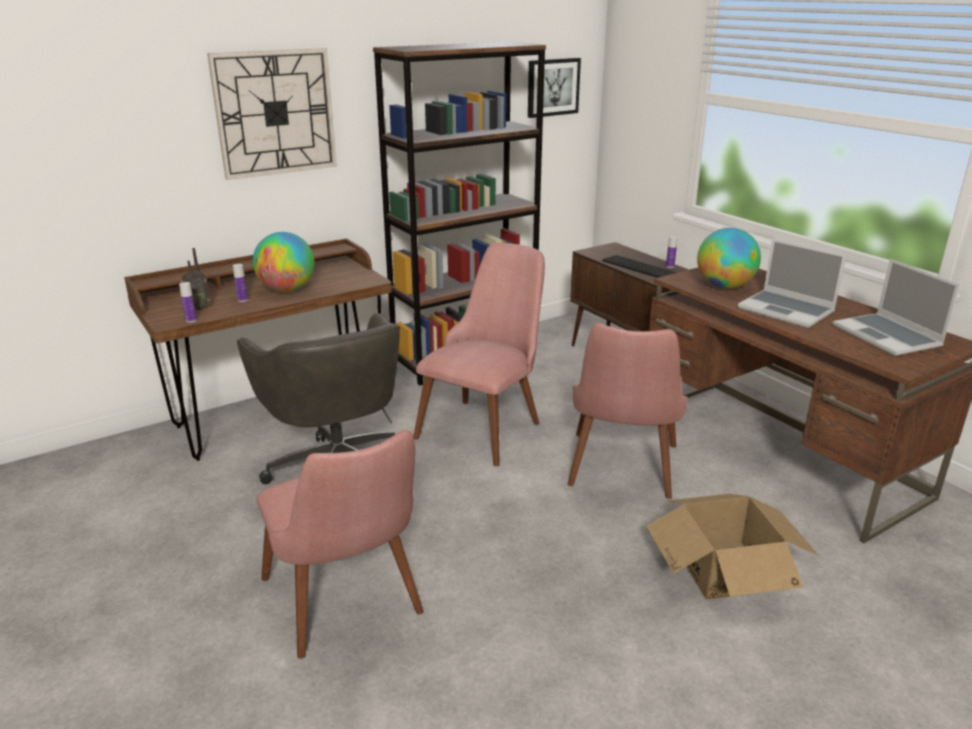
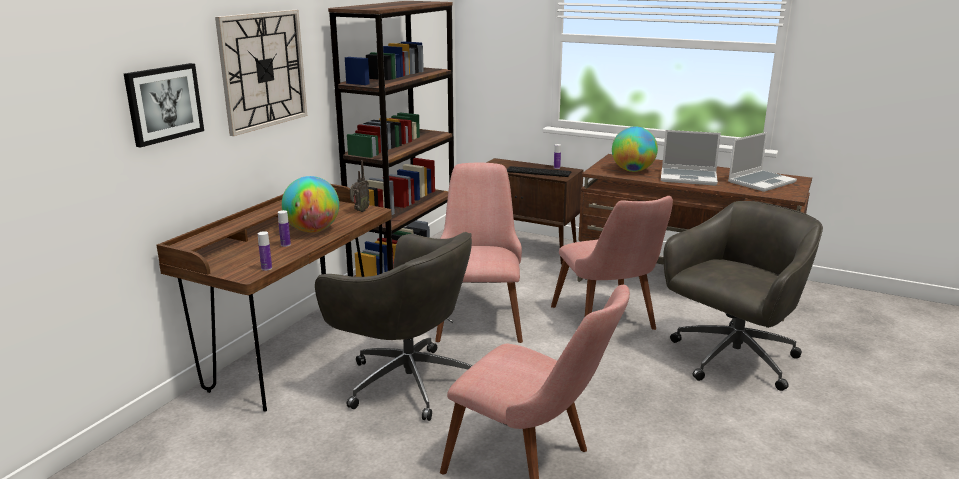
camera: 30 degrees left, 5 degrees down
radio [180,248,210,310] -> radio moved to [350,160,370,212]
picture [528,58,581,118] -> picture moved to [124,63,204,147]
cardboard box [646,494,818,600] -> grey office chair [663,201,823,391]
laptop [833,259,960,356] -> laptop turned 75 degrees counterclockwise [728,132,797,192]

